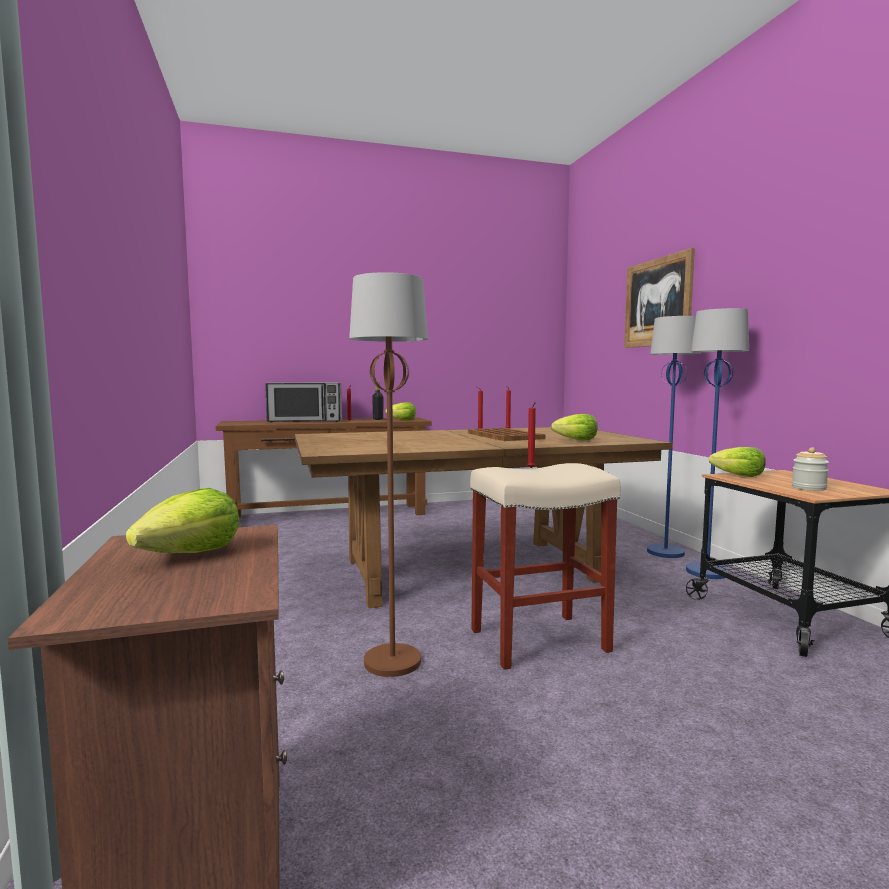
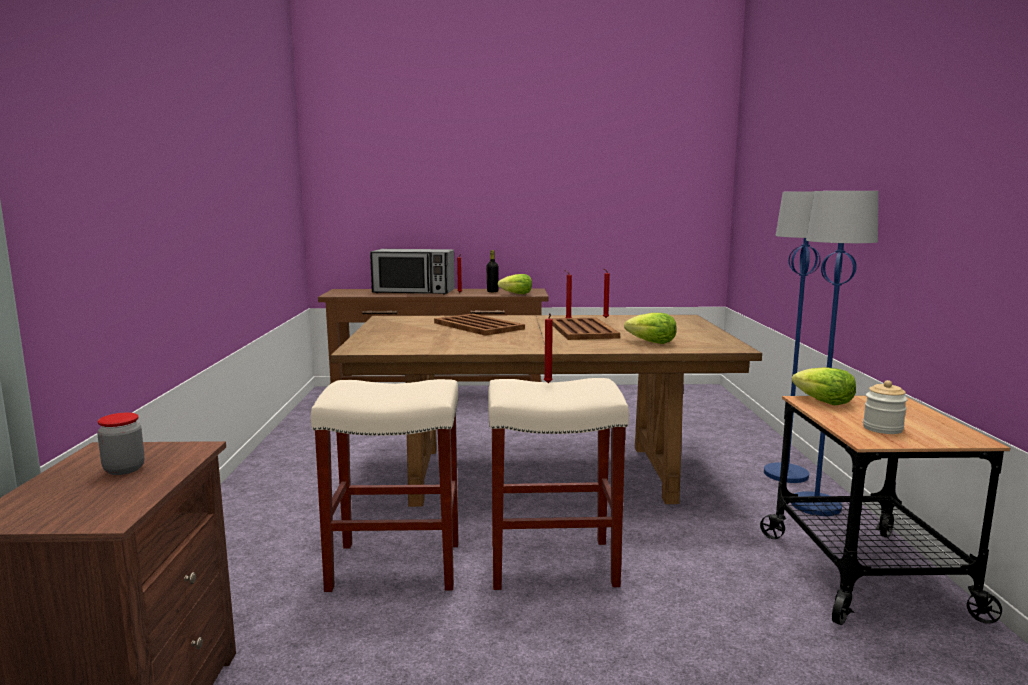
camera: 15 degrees right, 5 degrees up
lettuce [126,488,239,553] -> jar [97,412,145,475]
brown floor lamp [349,272,428,677] -> beige stool [311,379,459,592]
picture [624,248,695,348] -> none
none -> brown tray [434,314,525,336]

